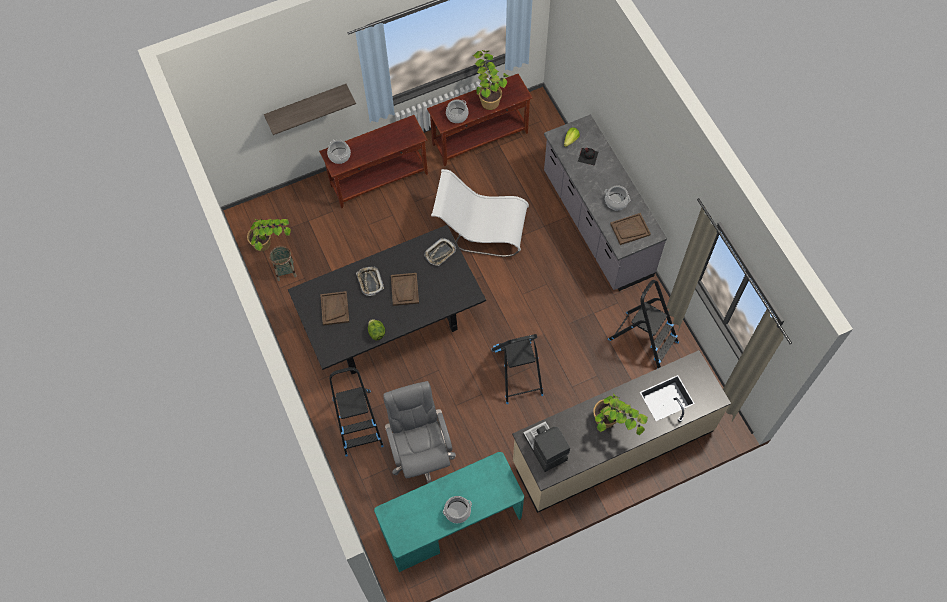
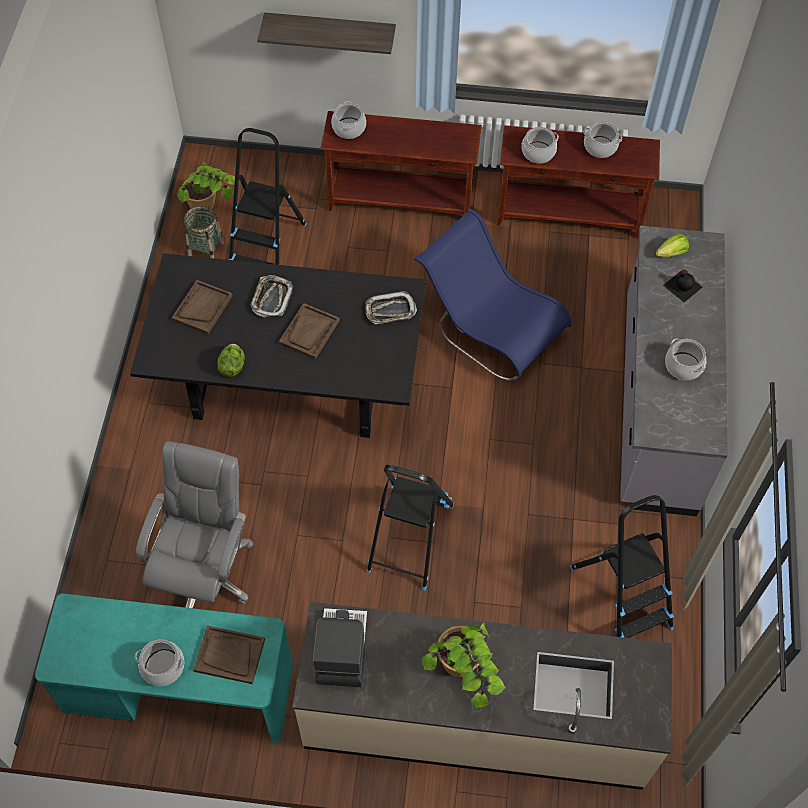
camera: 30 degrees right, 5 degrees down
black step ladder [329,367,384,457] -> black step ladder moved to [229,128,307,265]
white chair [431,169,529,257] -> blue chair [414,208,572,381]
potted plant [473,50,509,110] -> cooking pot [583,121,622,158]
brown tray [610,213,651,245] -> brown tray moved to [193,625,265,684]

